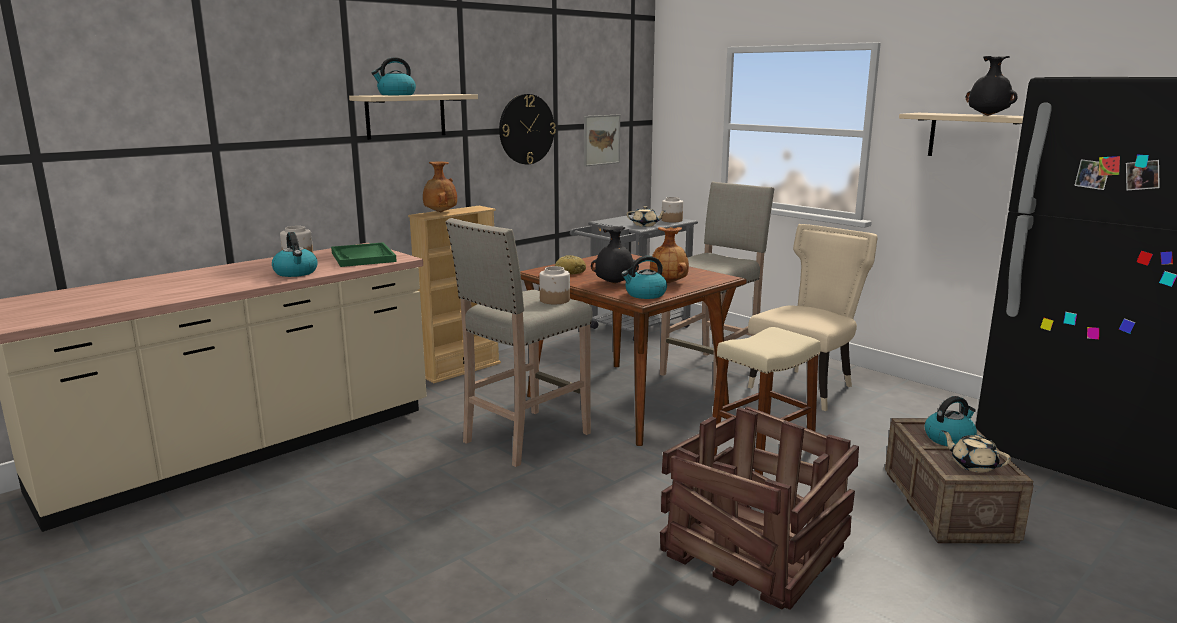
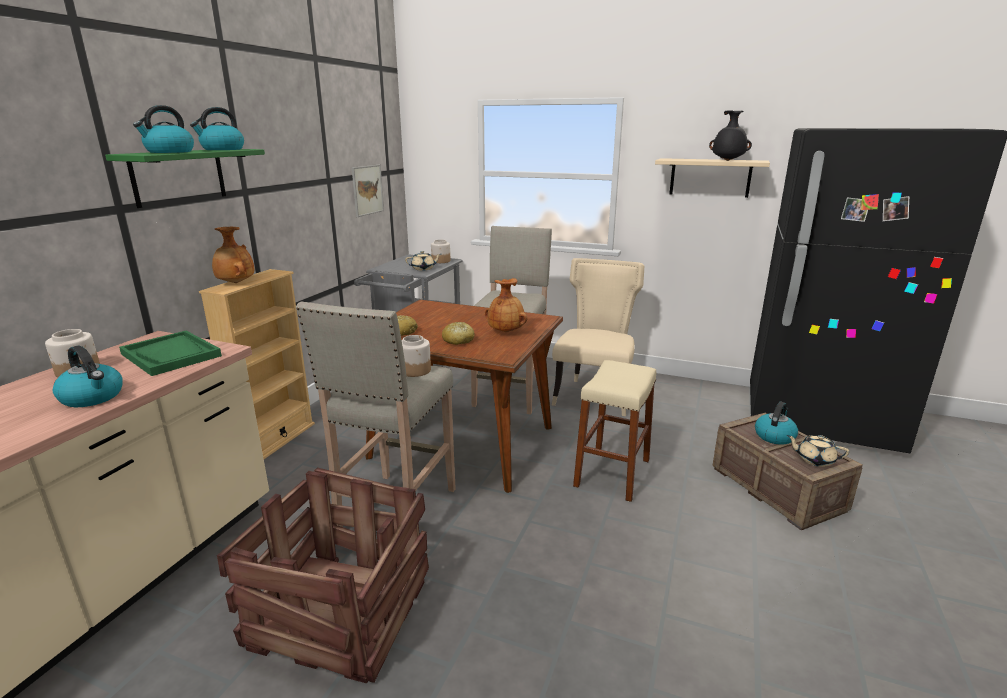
camera: 25 degrees left, 5 degrees up
beige shelf [349,94,478,140] -> green shelf [105,149,265,208]
wall clock [499,94,556,164] -> none
black vase [591,226,639,284] -> bread [442,322,475,345]
kettle [621,256,667,299] -> kettle moved to [190,107,244,150]
crate [660,406,859,610] -> crate moved to [217,467,429,683]

